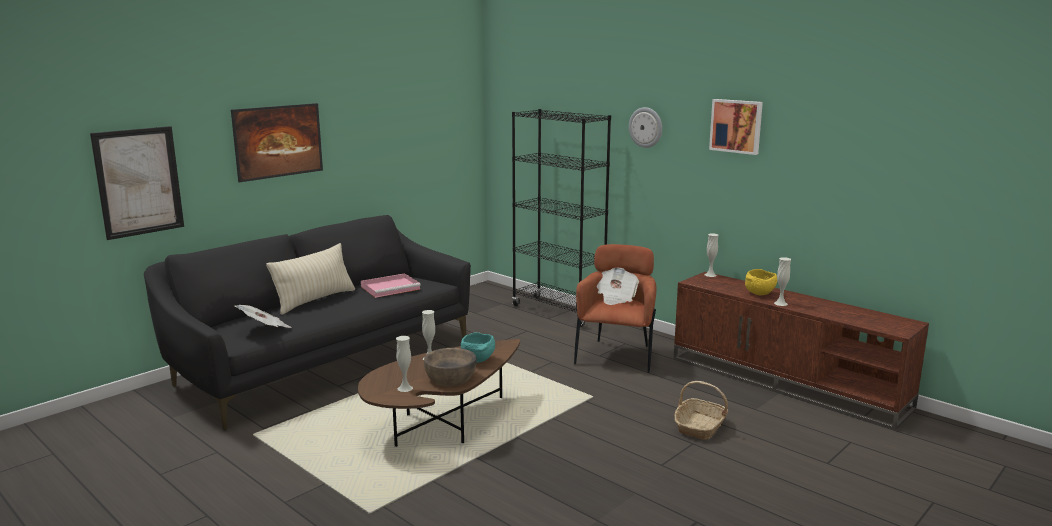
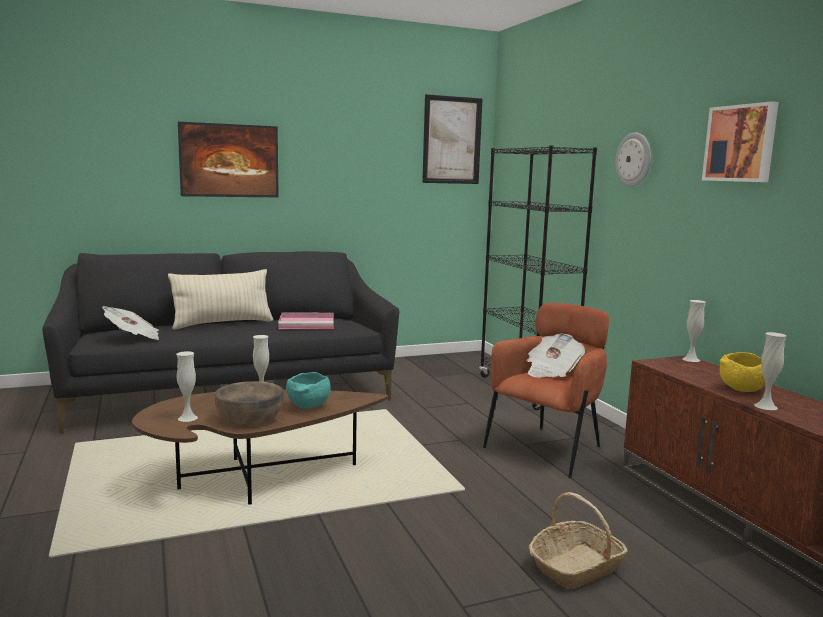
camera: 25 degrees right, 5 degrees down
picture [90,126,184,240] -> picture moved to [422,94,483,184]

